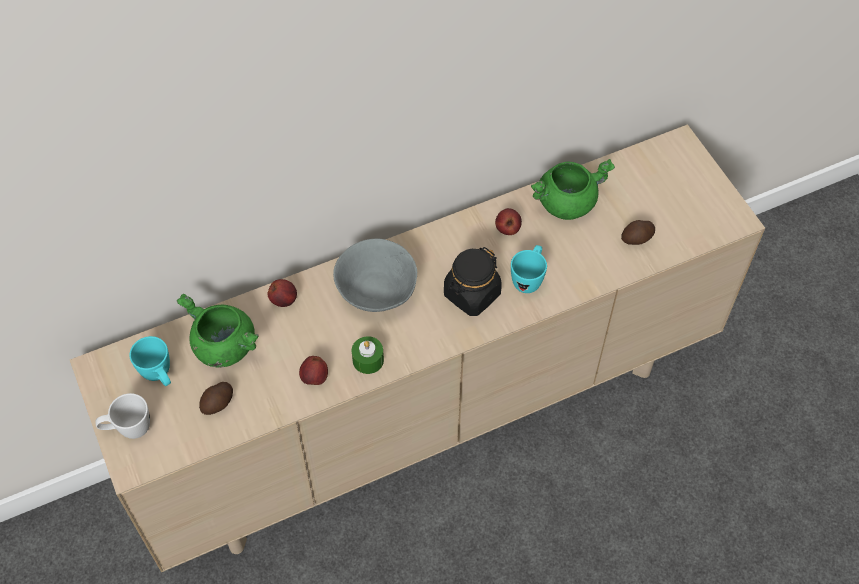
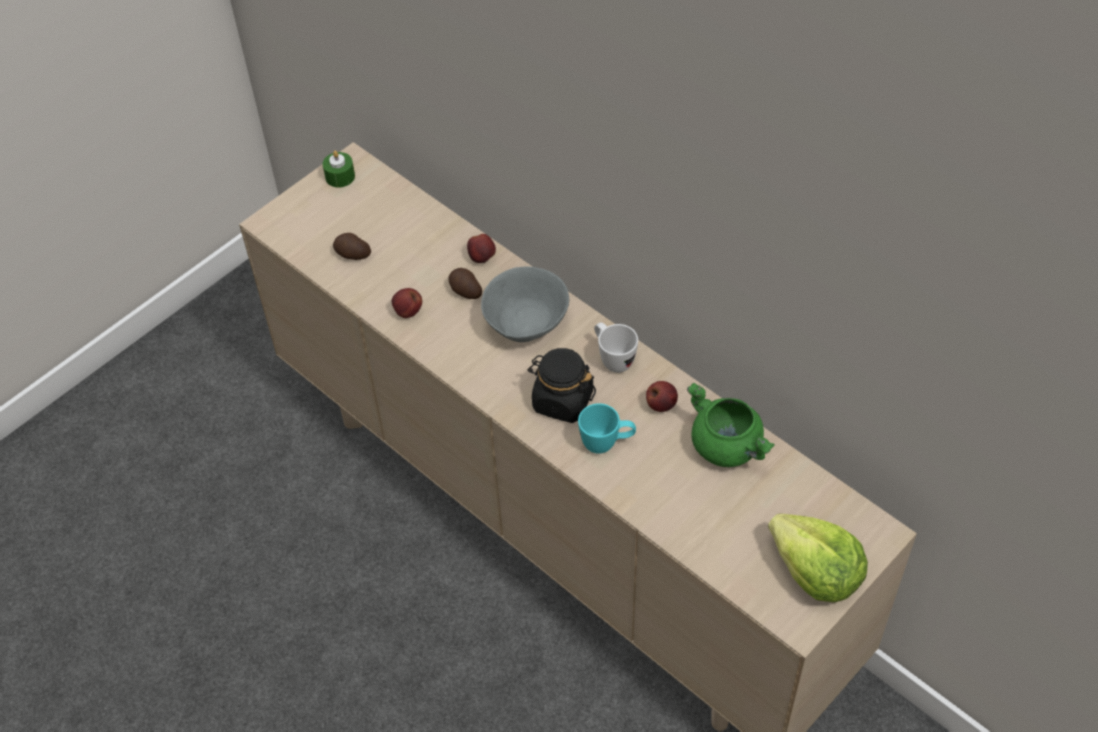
camera: 70 degrees right, 5 degrees down
white mug [95,393,150,439] -> white mug moved to [594,322,638,373]
turquoise mug [129,336,171,386] -> none
green cooking pot [177,294,259,368] -> none
green candle [352,336,384,374] -> green candle moved to [323,151,355,188]
potato [621,220,655,245] -> potato moved to [449,268,482,299]
none -> lettuce [768,514,868,602]

